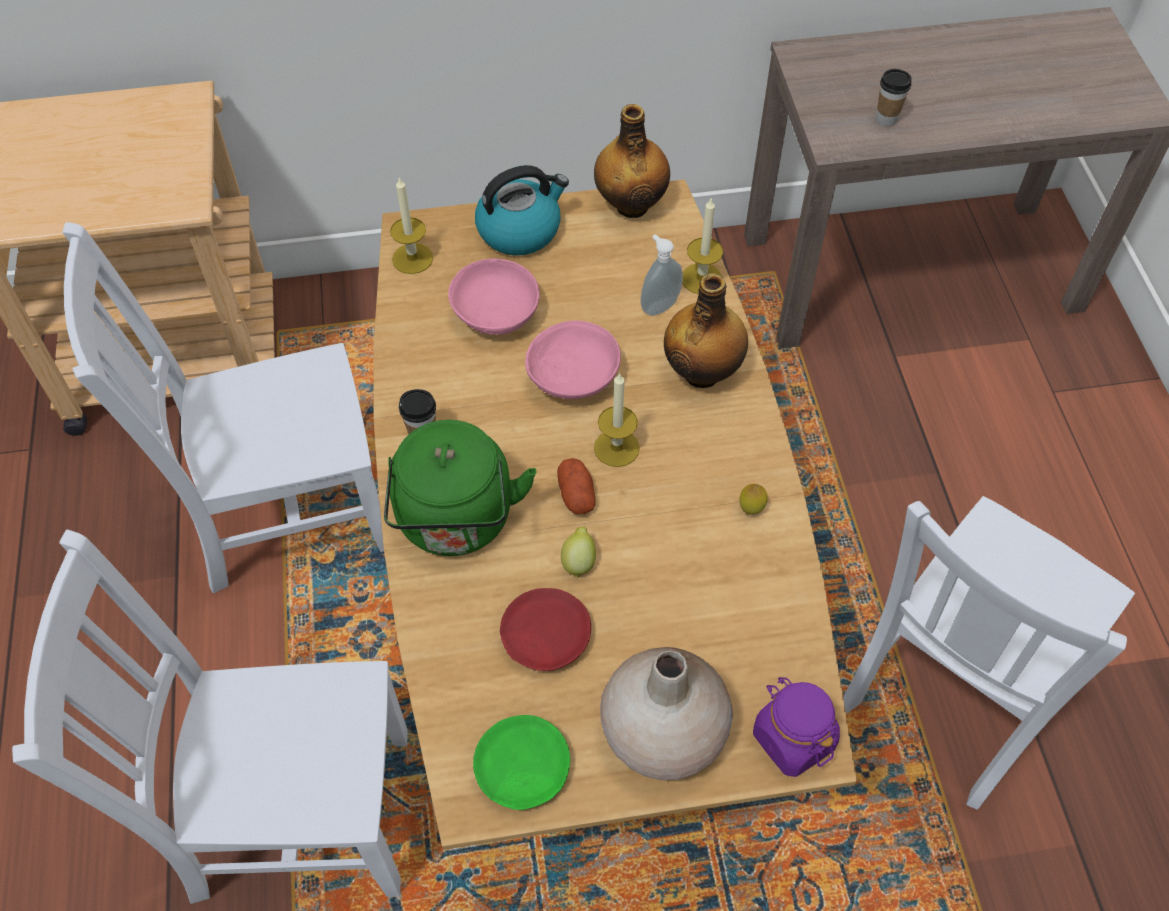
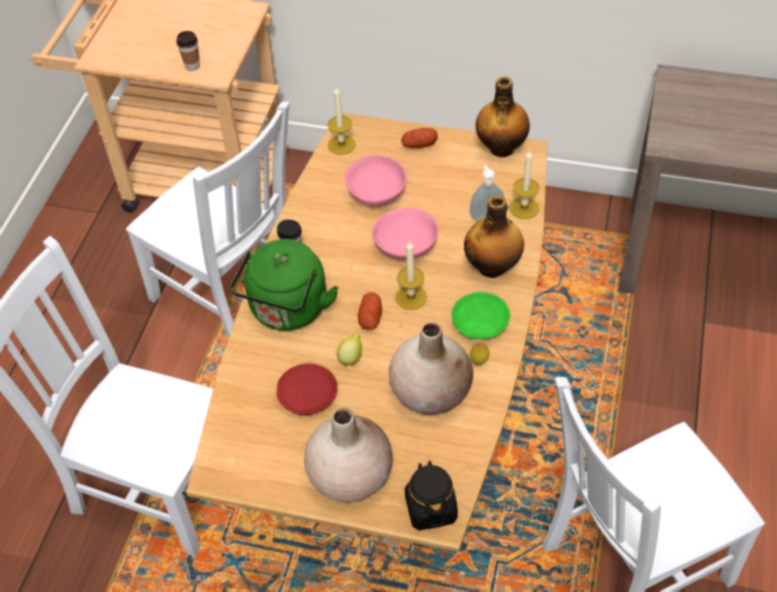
camera: 25 degrees right, 5 degrees down
white chair [62,222,384,594] -> white chair turned 150 degrees counterclockwise [126,102,289,339]
green plate [473,715,570,810] -> green plate moved to [451,292,510,339]
kettle [475,165,569,255] -> potato [401,128,438,148]
purple jar [753,677,840,777] -> black jar [405,461,458,531]
cup [876,69,912,126] -> cup moved to [176,31,200,71]
none -> beige vase [389,322,473,415]

